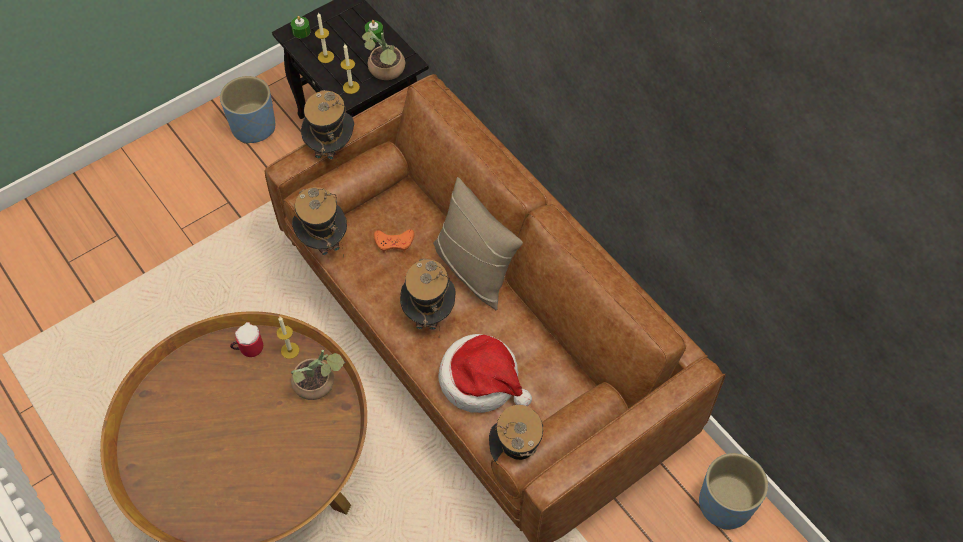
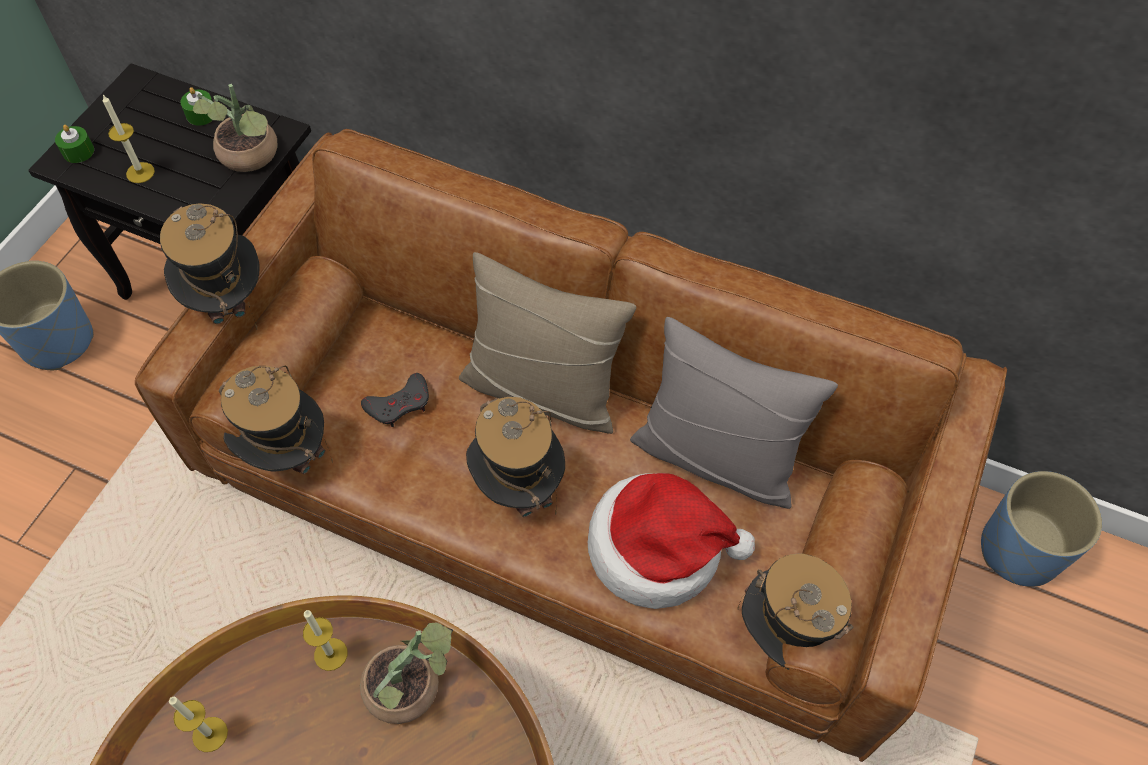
camera: 30 degrees left, 0 degrees up
mug [230,322,263,357] -> none
candle [341,45,360,94] -> candle moved to [169,697,228,752]
orange game controller [374,229,415,253] -> grey game controller [361,373,429,427]
none -> grey pillow [630,317,838,509]

